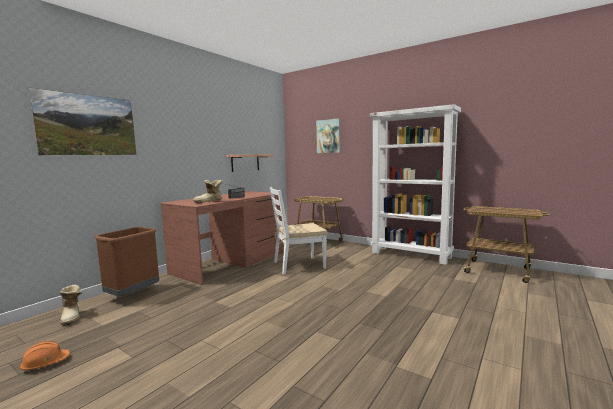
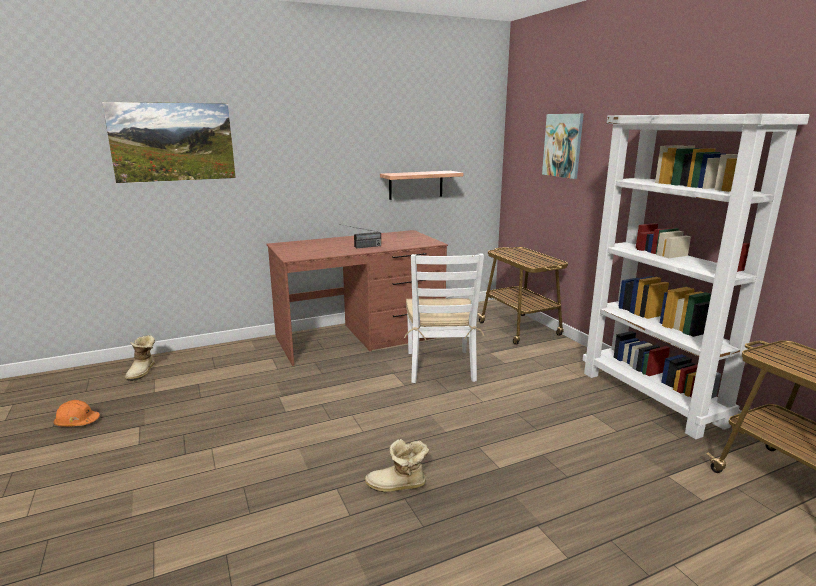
camera: 30 degrees right, 10 degrees up
brown trash can [95,227,159,296] -> none
boot [193,180,223,203] -> boot moved to [365,439,429,492]
white chair [269,187,327,274] -> white chair turned 105 degrees counterclockwise [404,253,484,383]

